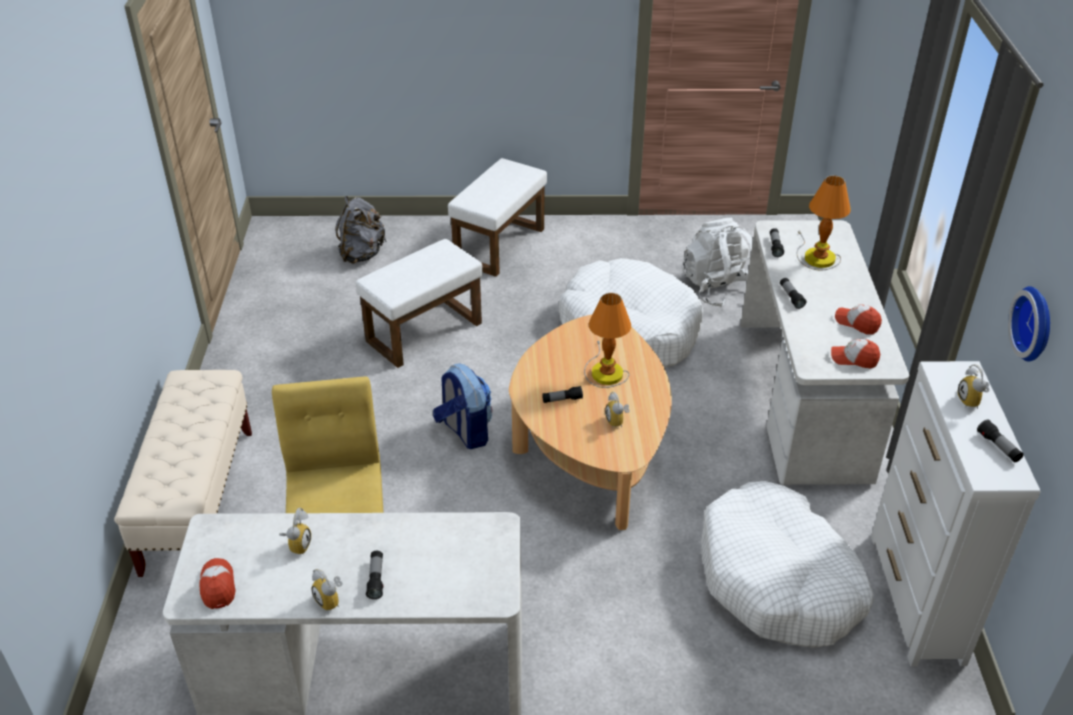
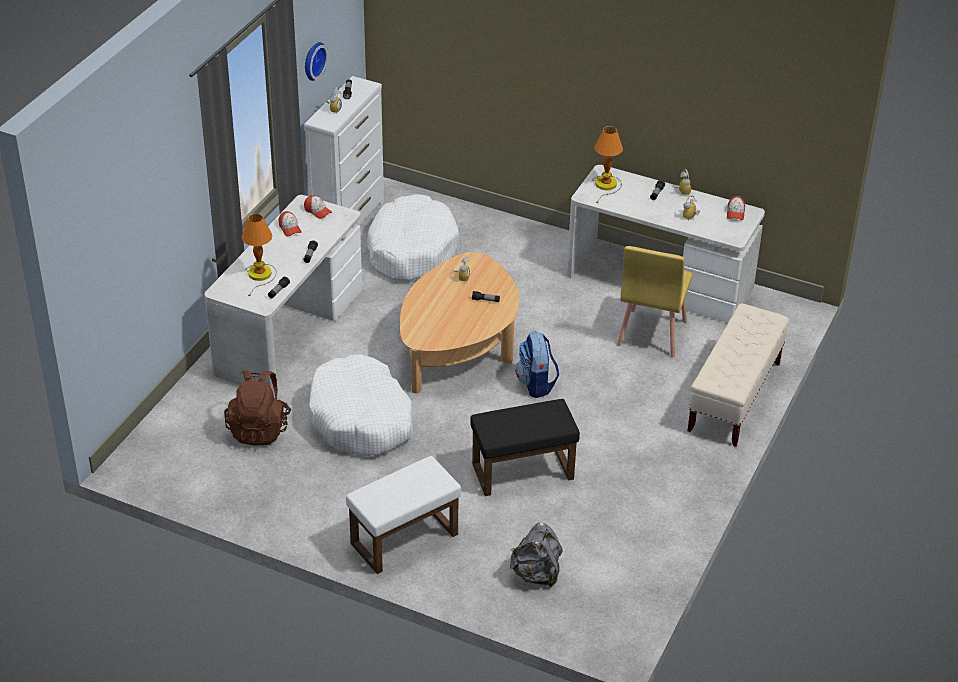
camera: 155 degrees left, 0 degrees up
white ottoman [356,239,483,368] -> black ottoman [470,399,580,496]
table lamp [584,293,631,388] -> table lamp moved to [592,126,623,203]
white backpack [682,218,753,308] -> brown backpack [224,370,291,446]

